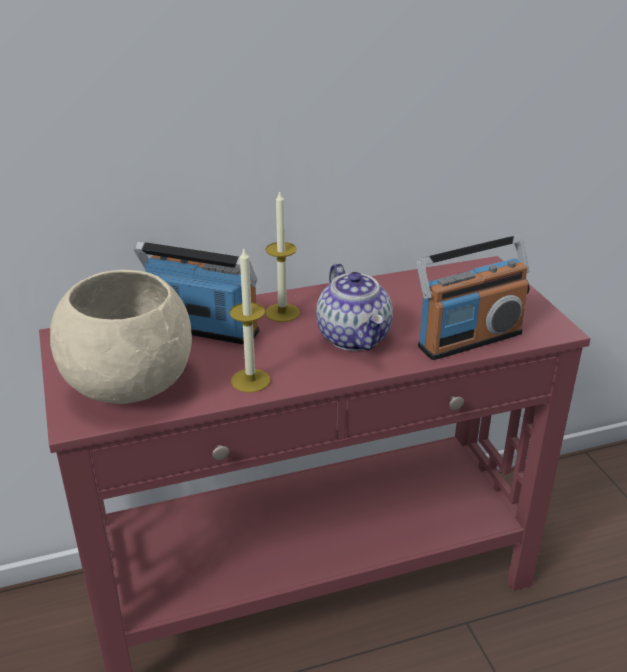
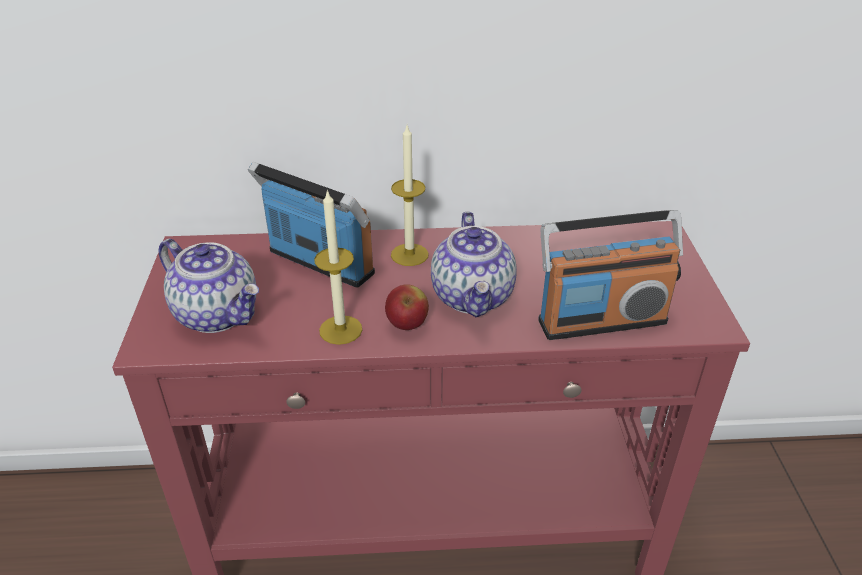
camera: 15 degrees right, 5 degrees up
beige bowl [50,270,192,404] -> teapot [158,239,259,333]
none -> apple [385,284,429,330]

